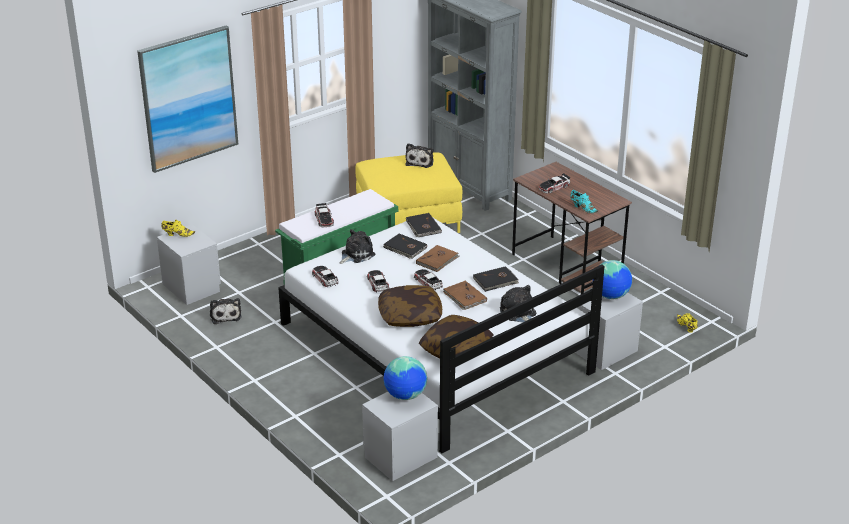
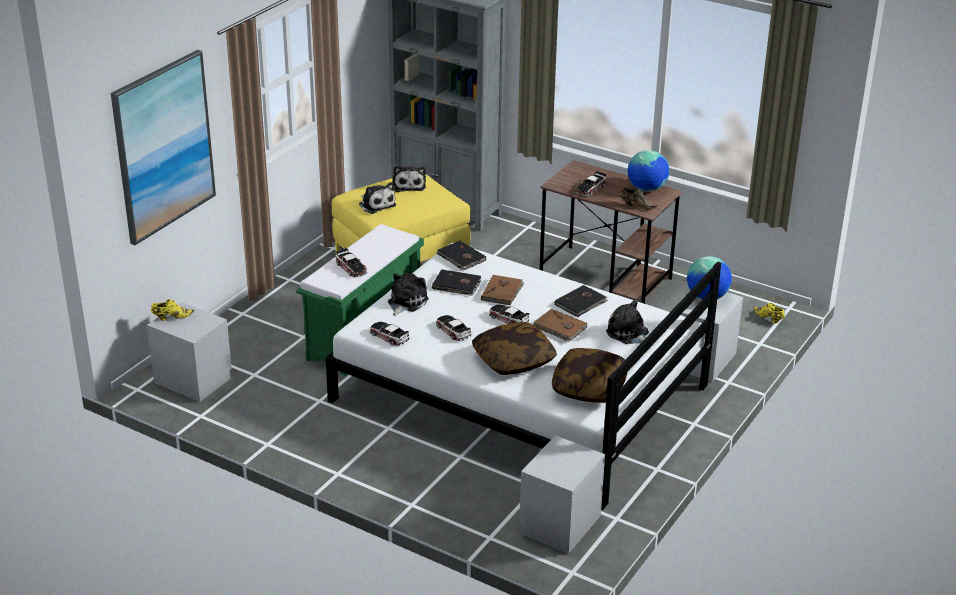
camera: 20 degrees left, 0 degrees up
plush toy [210,298,242,324] -> plush toy moved to [359,182,396,214]
globe [384,356,427,400] -> globe moved to [628,150,669,192]
turquoise shoe [570,190,599,213] -> brown shoe [620,187,657,210]

